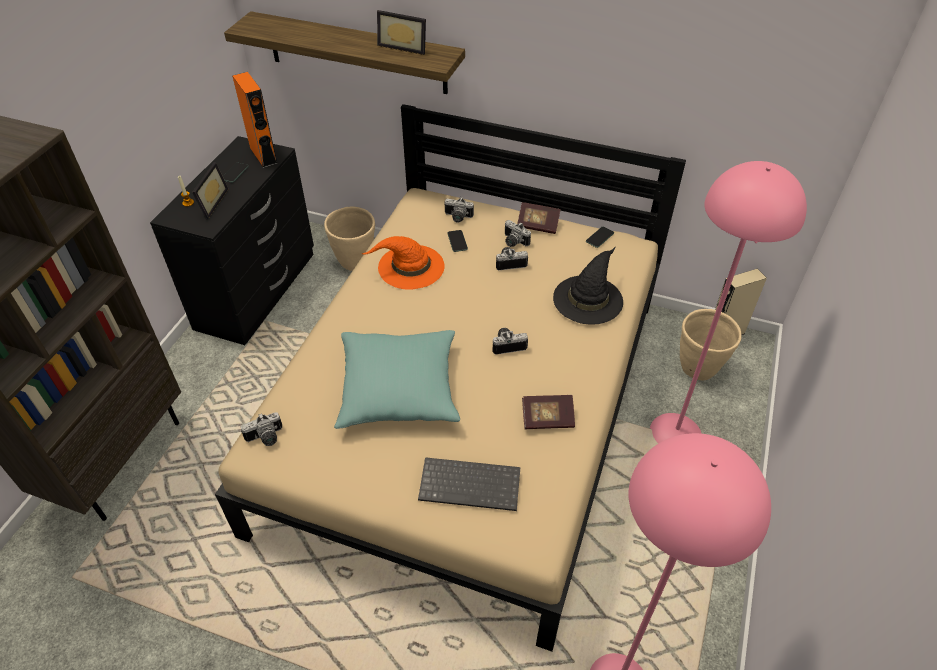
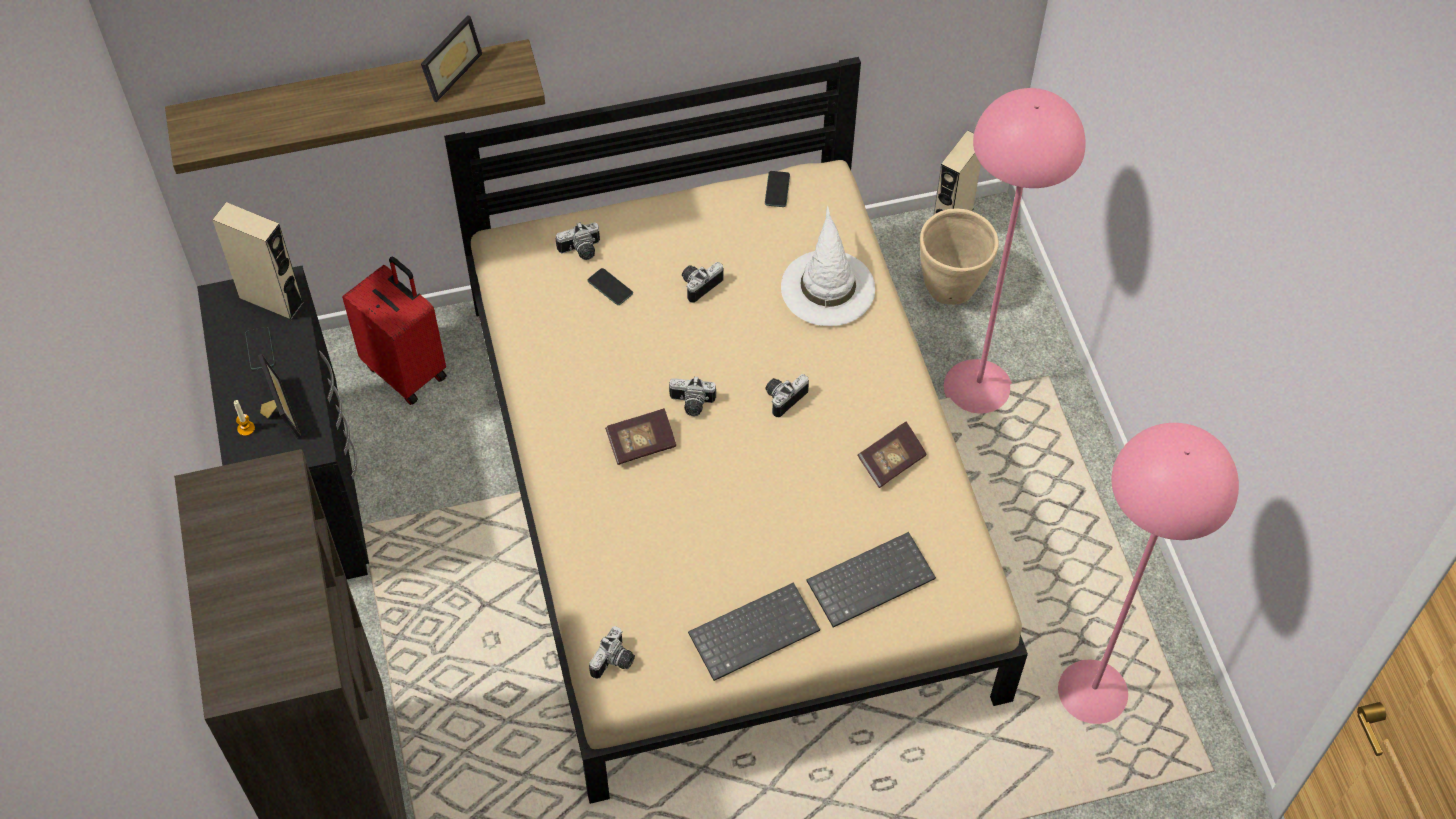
camera: 35 degrees left, 10 degrees up
orange speaker [232,72,278,168] -> beige speaker [213,202,304,320]
beige planter [324,206,375,271] -> red suitcase [342,256,447,405]
turquoise pillow [334,330,460,429] -> none
orange hat [362,236,445,290] -> none
picture frame [377,10,426,55] -> picture frame turned 45 degrees counterclockwise [421,15,482,102]
camera [504,220,531,247] -> camera moved to [669,376,716,416]
book [517,202,561,234] -> book moved to [605,408,676,465]
black hat [553,246,623,324] -> white hat [781,206,875,326]
none -> keyboard [688,582,820,681]

